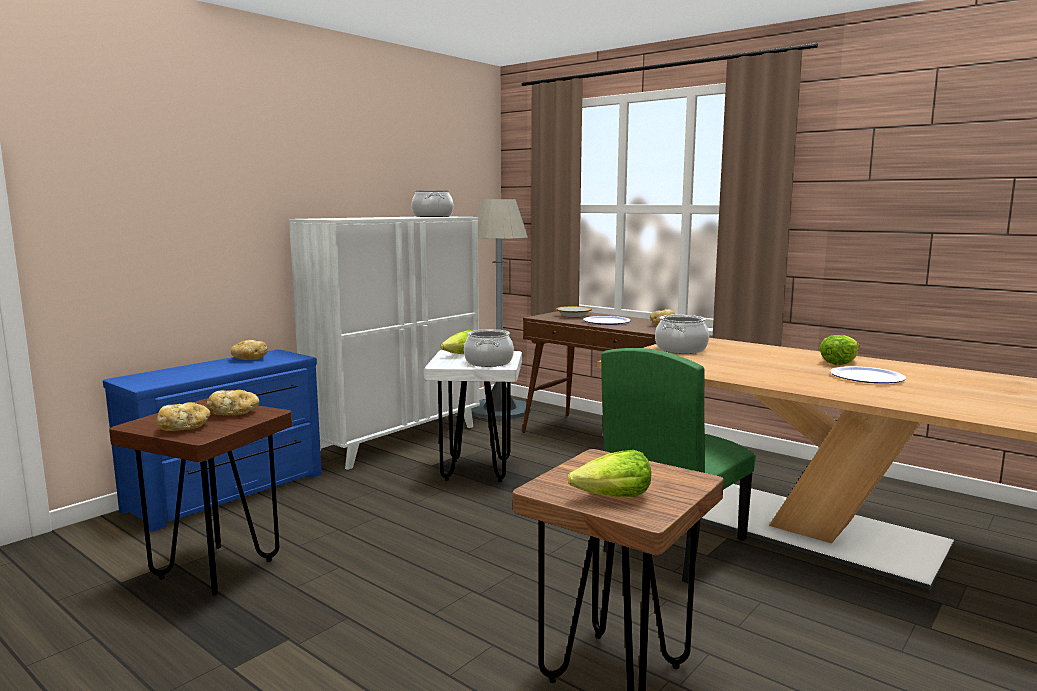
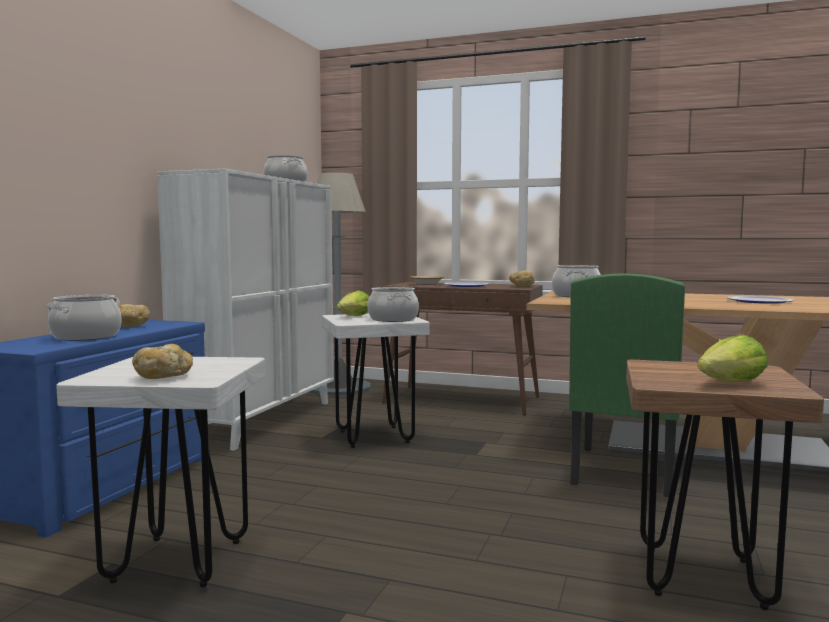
camera: 20 degrees left, 5 degrees down
brown stool [109,399,292,595] -> white stool [56,357,265,587]
bread [207,390,259,415] -> none
lettuce [819,335,860,365] -> none
none -> cooking pot [46,295,121,341]

